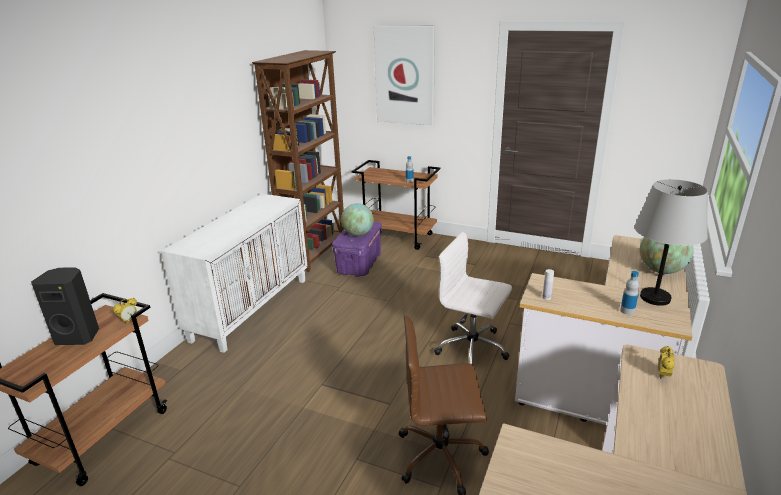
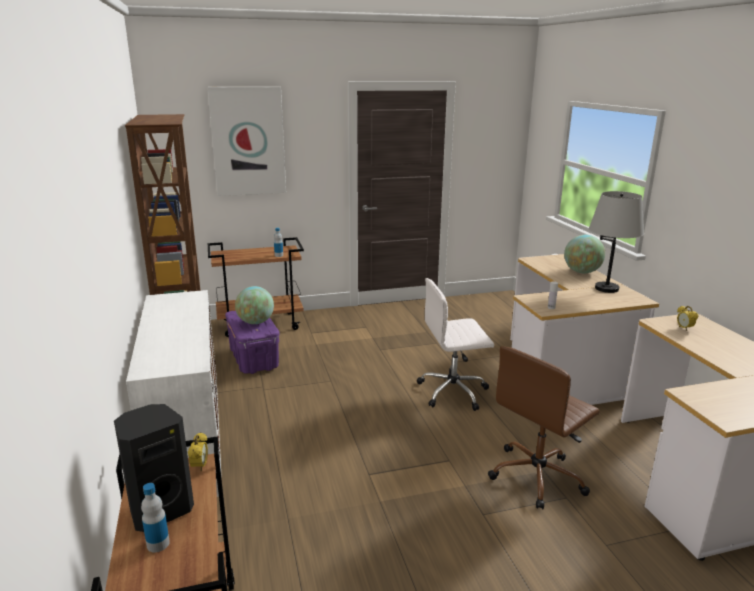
camera: 40 degrees left, 5 degrees down
bottle [620,271,639,315] -> bottle moved to [141,483,170,553]

